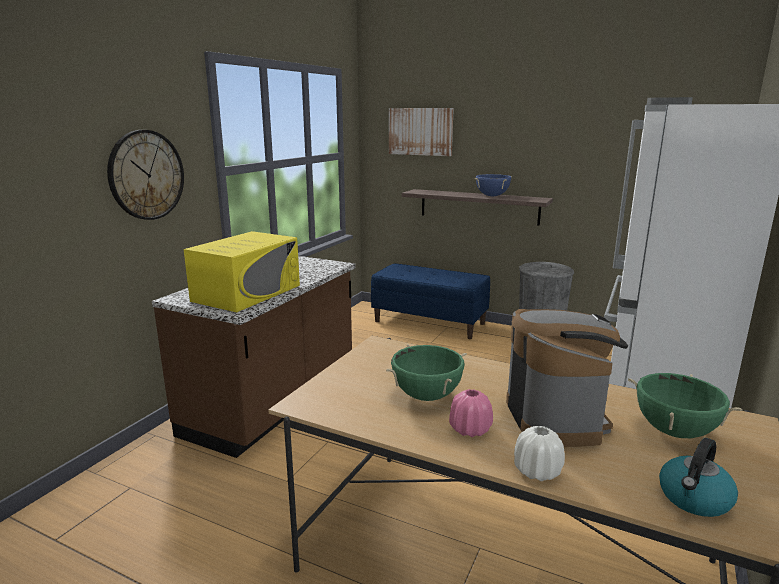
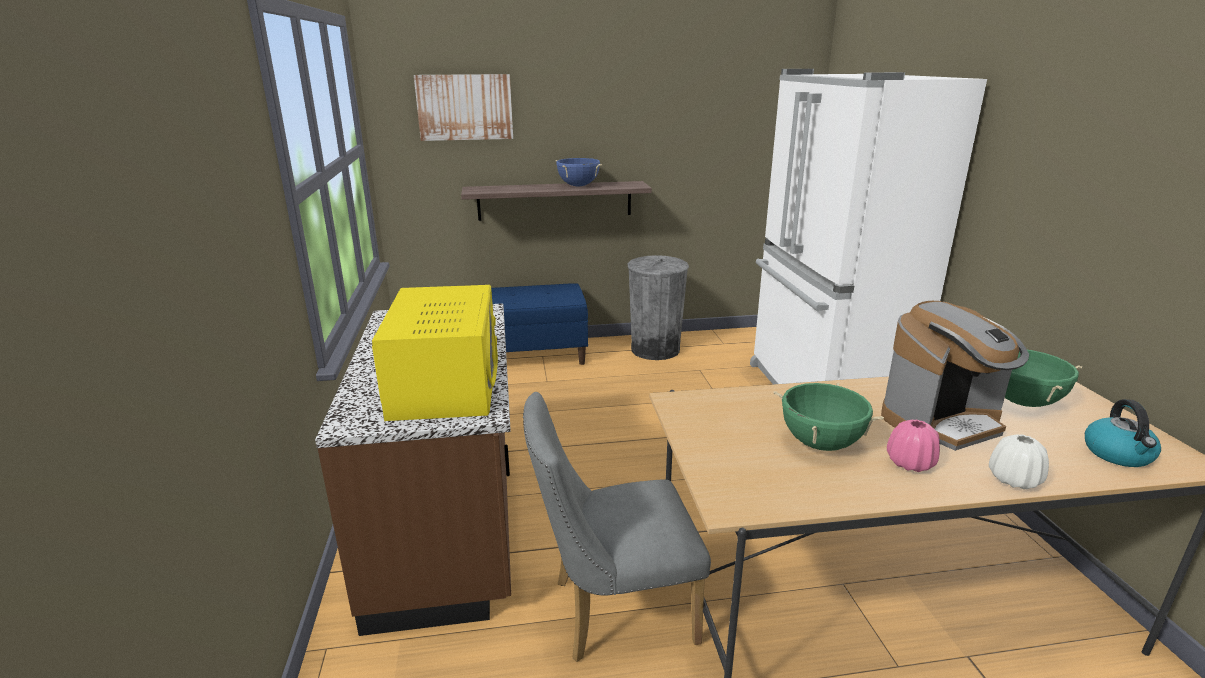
camera: 35 degrees left, 5 degrees up
wall clock [107,130,184,220] -> none
coffee machine [506,309,628,447] -> coffee machine turned 105 degrees clockwise [881,301,1029,451]
none -> grey chair [523,392,711,662]

